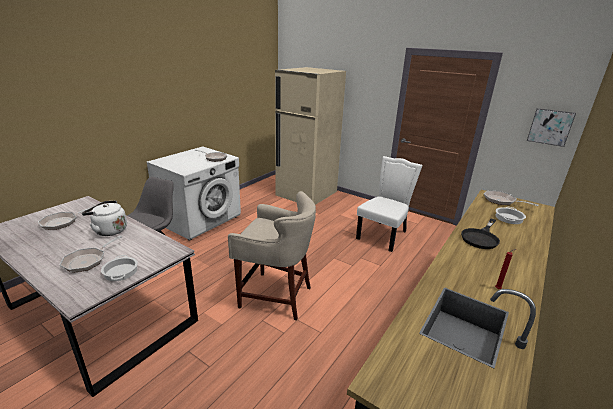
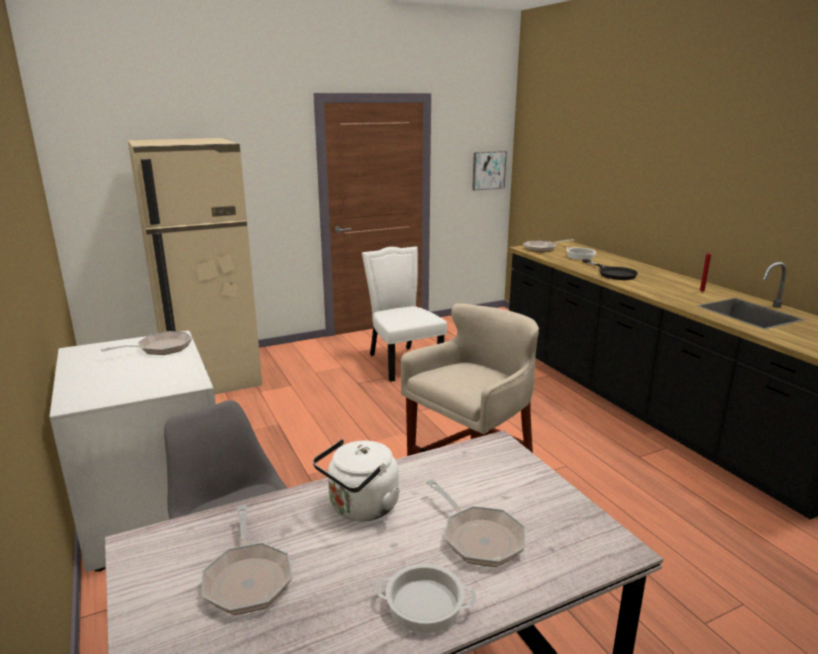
camera: 60 degrees left, 5 degrees down
cooking pot [101,255,138,281] -> cooking pot moved to [376,564,476,634]

